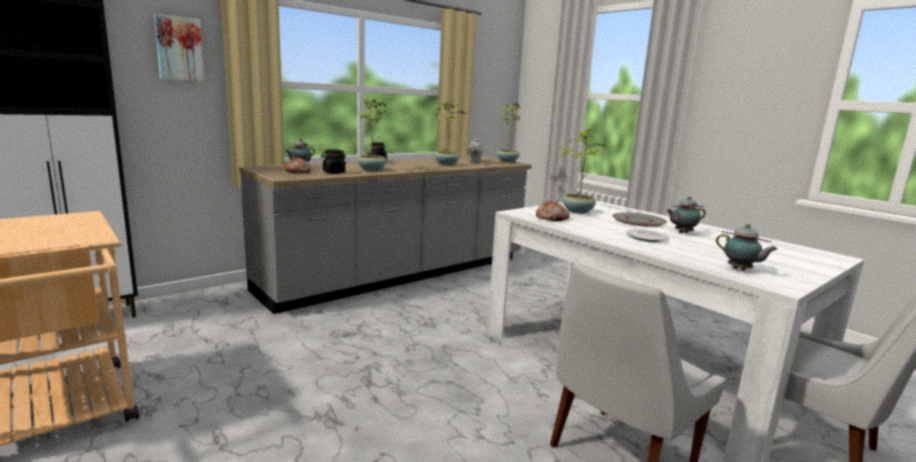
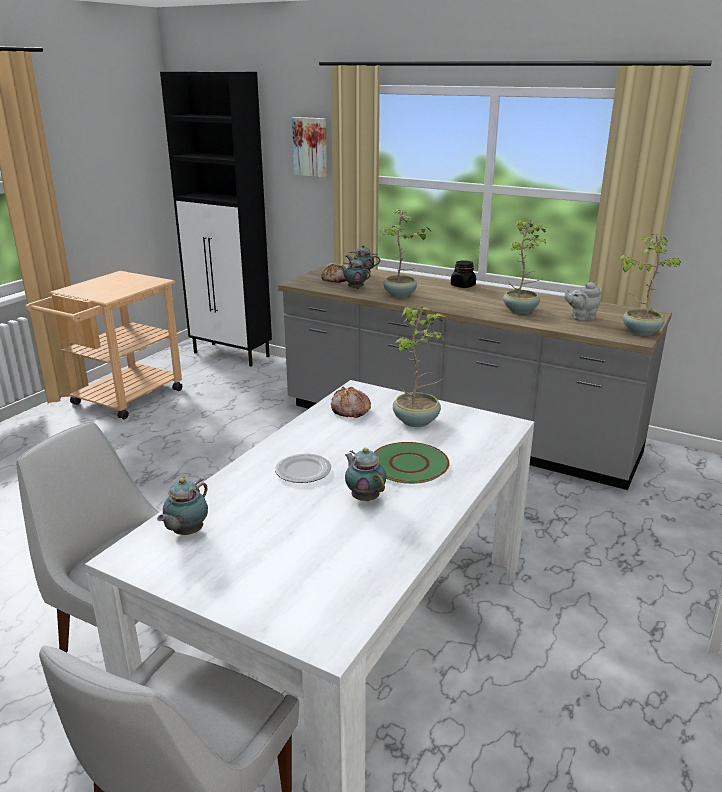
camera: 70 degrees right, 10 degrees up
black jar [321,149,347,174] -> teapot [340,257,371,289]
grey plate [613,212,667,227] -> green plate [374,442,450,484]

